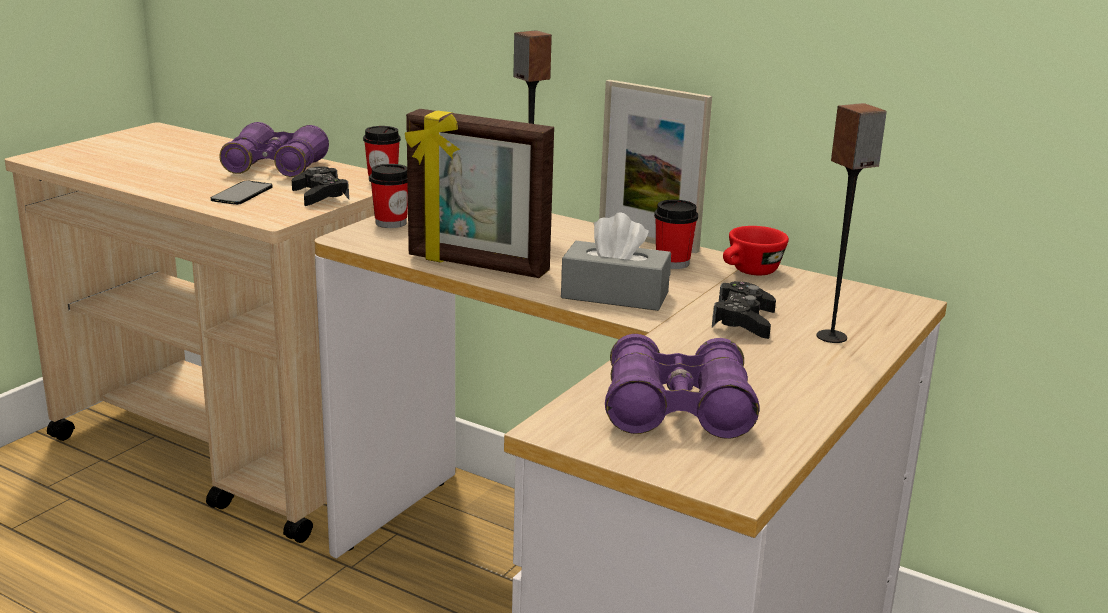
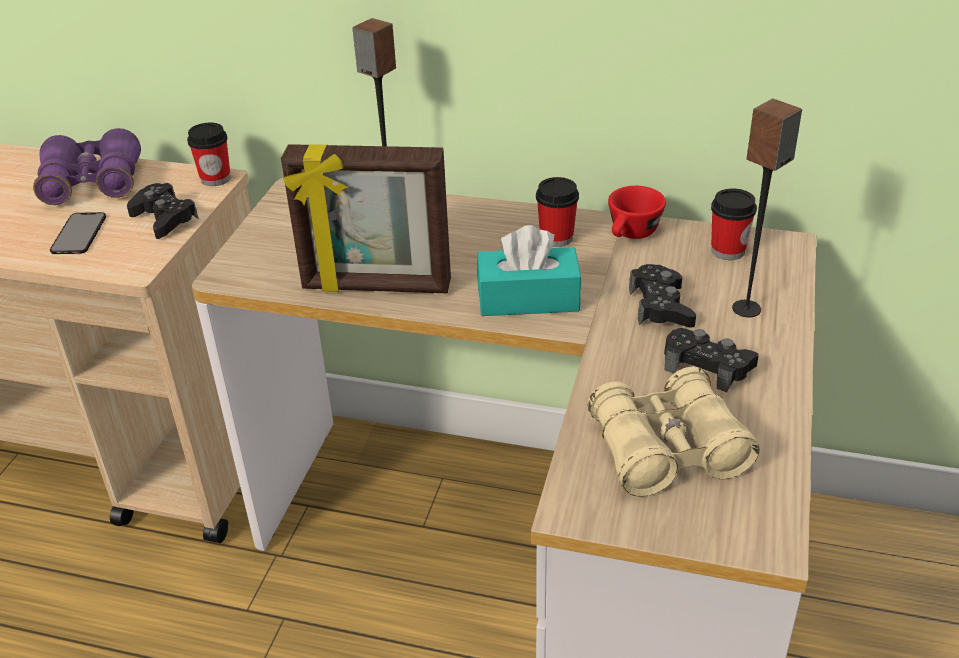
camera: 15 degrees left, 15 degrees up
cup [370,164,408,228] -> cup moved to [711,188,757,260]
grey tissue box [561,212,671,311] -> turquoise tissue box [477,225,581,316]
picture frame [599,80,712,253] -> none
purple binoculars [605,334,759,439] -> beige binoculars [588,367,759,497]
none -> black game controller [664,328,759,392]

